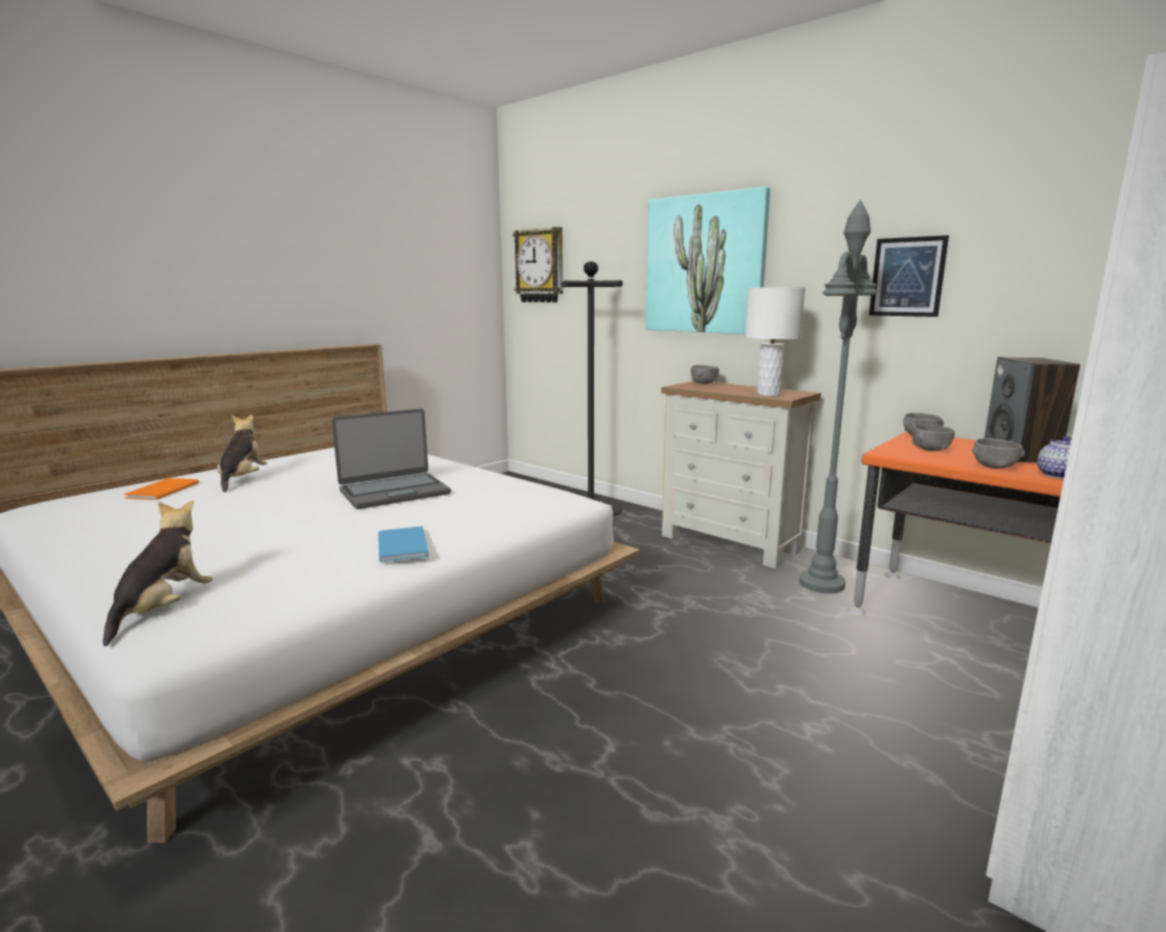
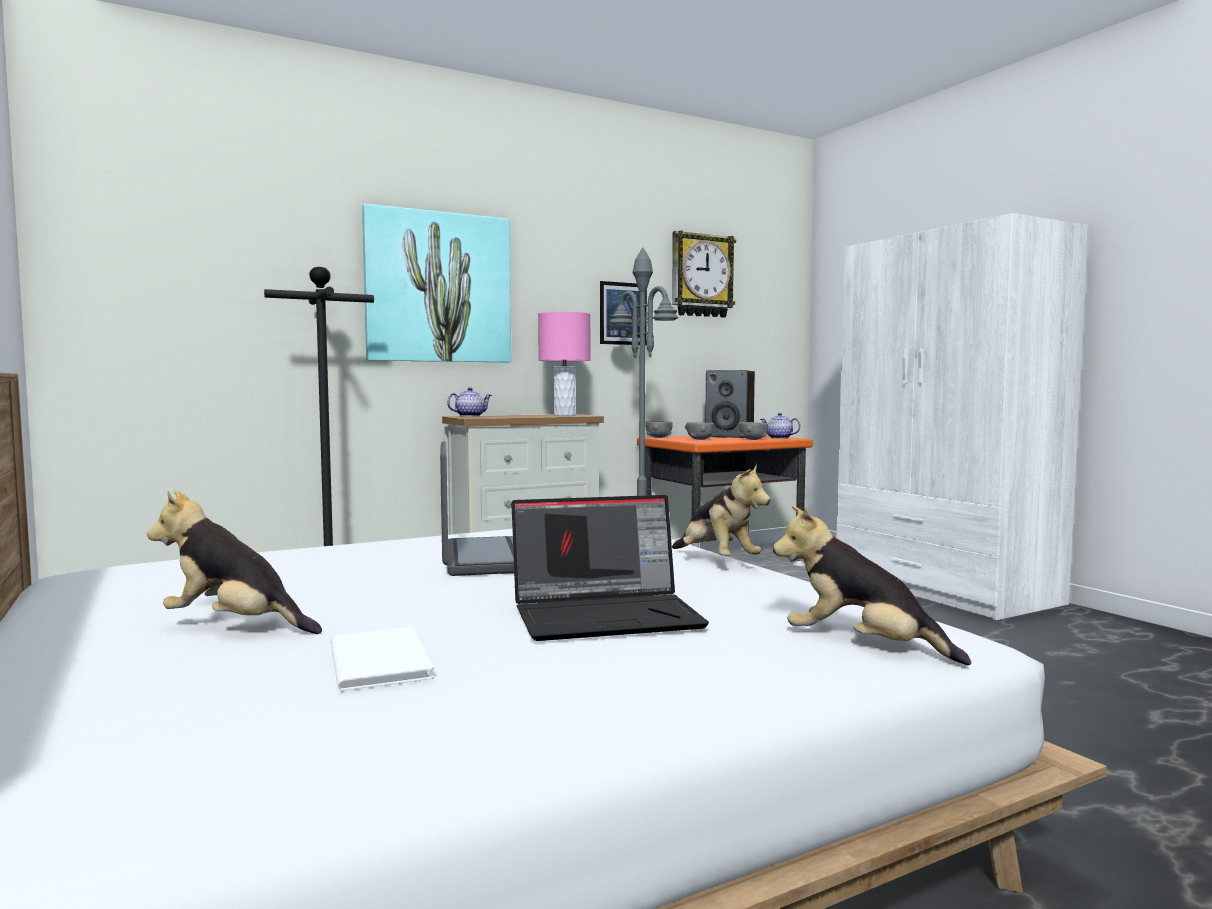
camera: 70 degrees left, 10 degrees down
orange book [124,478,199,500] -> none
blue book [378,526,429,562] -> plush toy [672,463,771,556]
wall clock [513,227,563,303] -> wall clock moved to [672,230,736,317]
grey bowl [691,365,719,384] -> teapot [447,387,492,417]
white table lamp [745,287,806,396] -> pink table lamp [538,312,590,416]
none -> white book [330,627,434,691]
none -> laptop [511,495,709,641]

